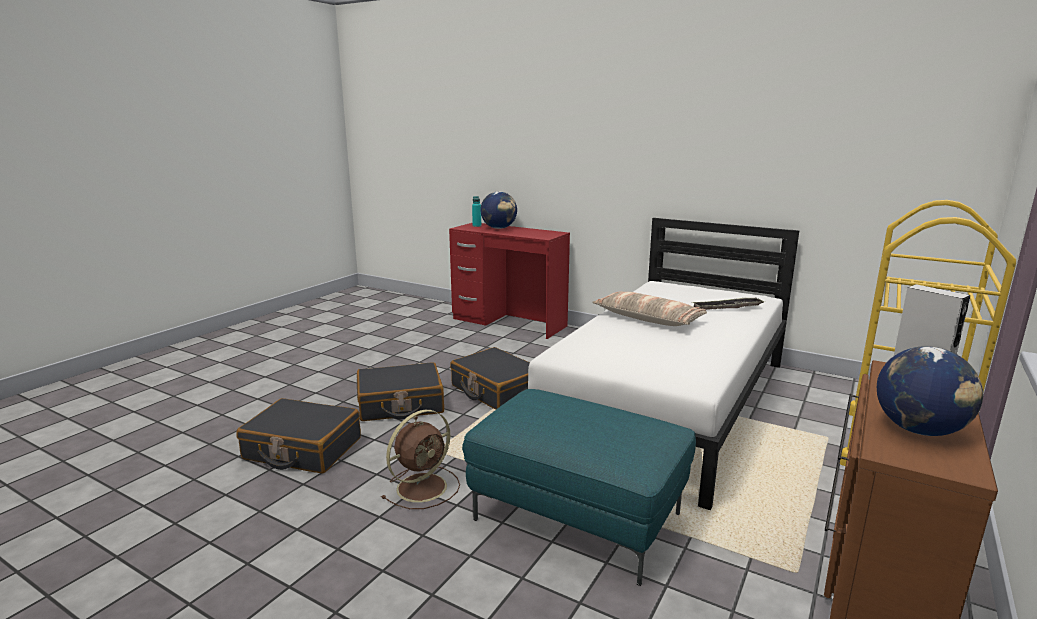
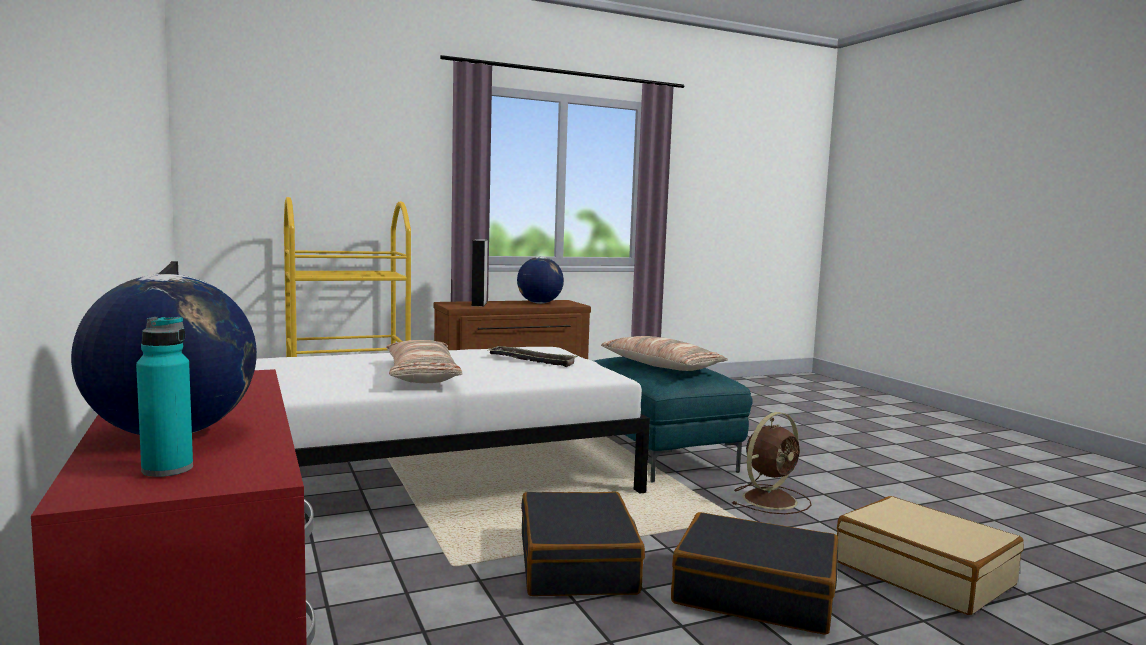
camera: 145 degrees left, 10 degrees down
black suitcase [236,398,361,473] -> beige suitcase [837,496,1024,615]
brown fan [381,410,460,509] -> brown fan turned 150 degrees clockwise [732,412,812,514]
tray [692,298,765,310] -> tray moved to [488,346,578,367]
none -> pillow [601,336,728,371]

